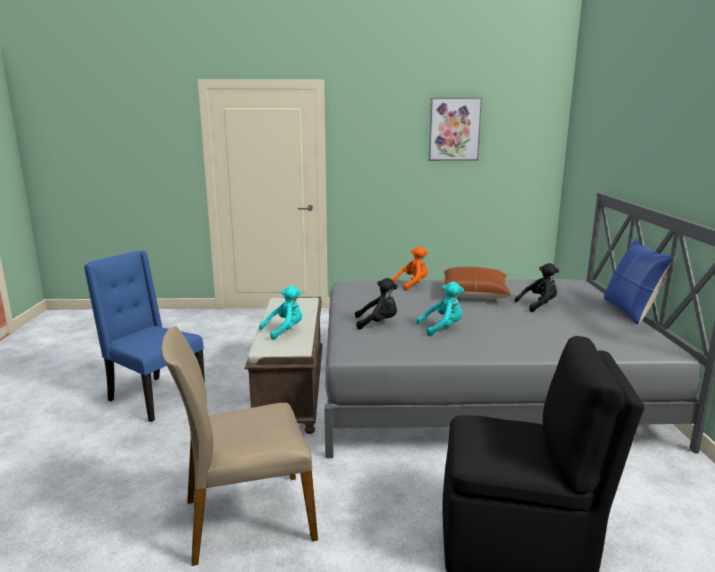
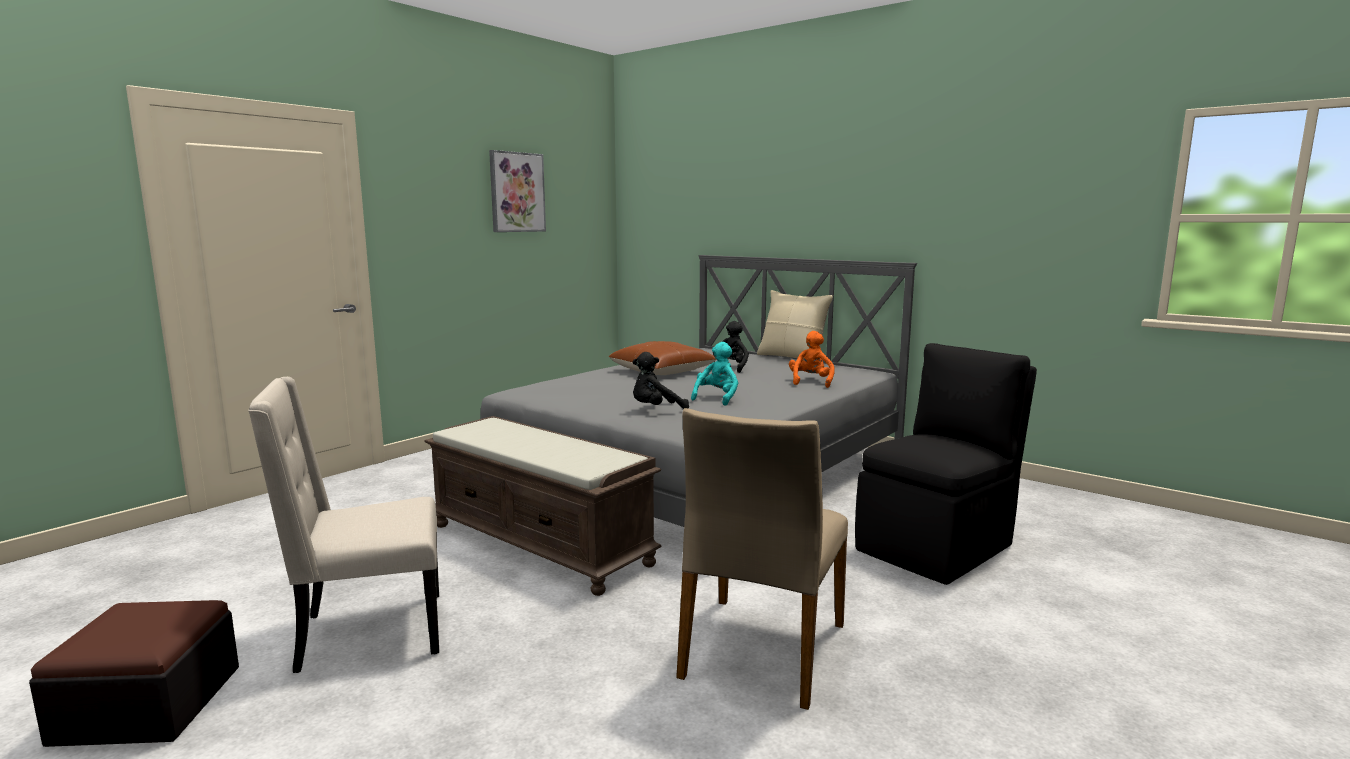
camera: 50 degrees left, 5 degrees down
blue chair [84,251,205,422] -> beige chair [248,377,439,673]
turquoise plush toy [259,286,302,340] -> none
black plush toy [355,278,398,330] -> black plush toy turned 150 degrees counterclockwise [633,352,689,409]
orange plush toy [392,246,428,291] -> orange plush toy moved to [789,331,835,388]
blue pillow [604,238,675,324] -> beige pillow [757,290,833,358]
none -> ottoman [29,600,239,747]

